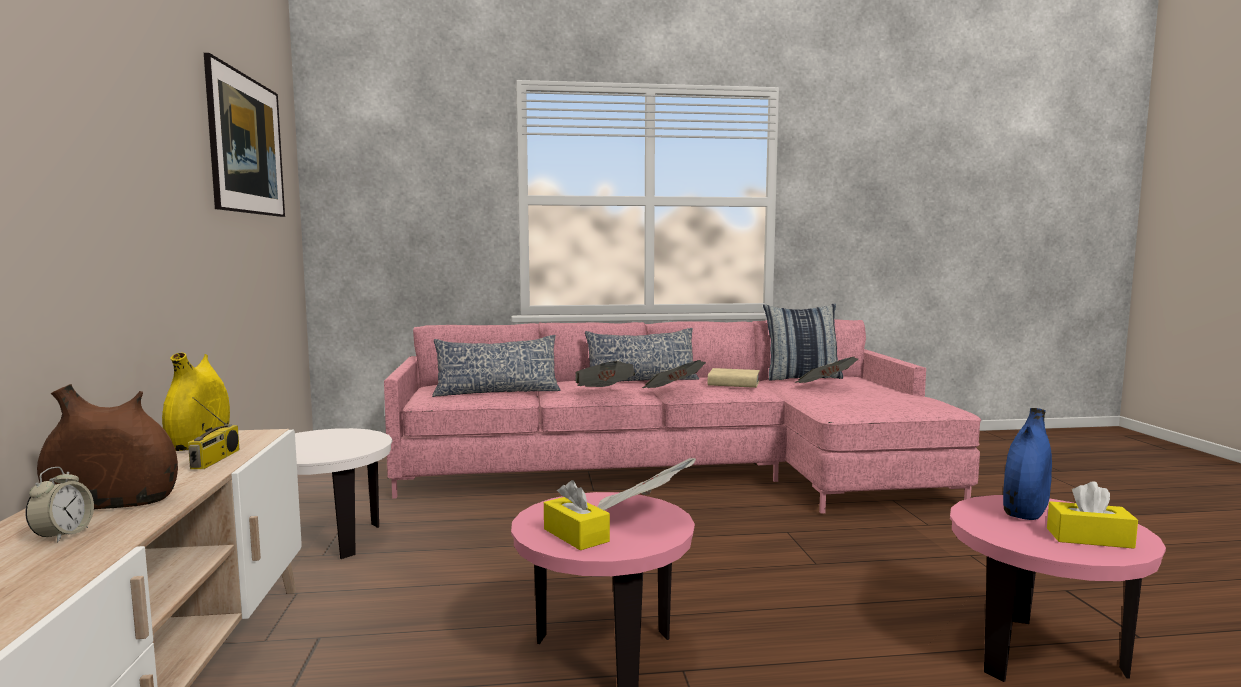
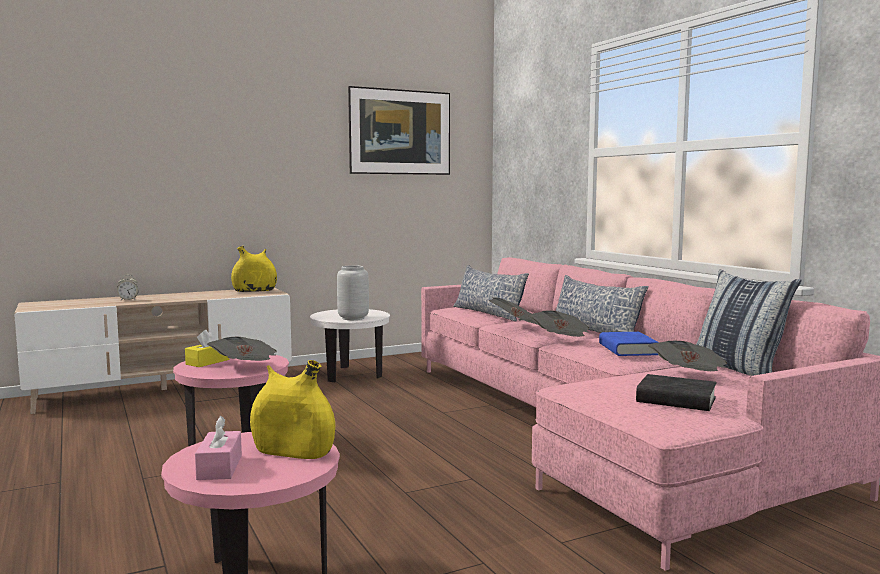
camera: 70 degrees right, 0 degrees up
brown vase [37,384,178,509] -> none
radio [188,397,240,469] -> none
beige book [708,368,760,388] -> blue book [599,332,659,356]
blue vase [1003,408,1052,520] -> yellow vase [250,360,335,459]
yellow tissue box [1047,481,1138,549] -> pink tissue box [195,416,242,480]
none -> grey vase [337,265,369,320]
none -> black book [636,374,717,411]

